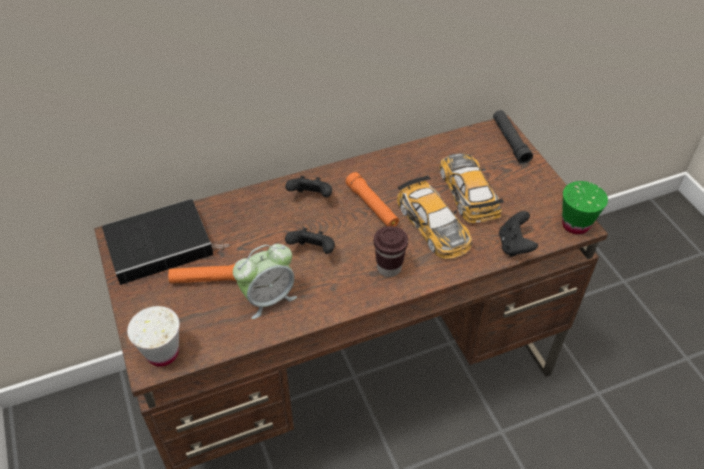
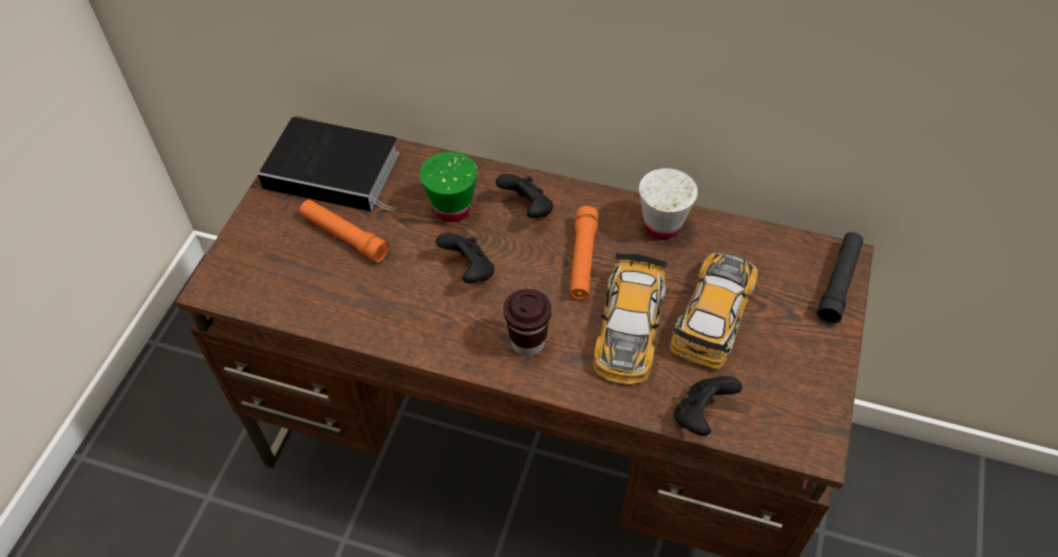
camera: 40 degrees right, 5 degrees up
white cup [127,306,179,367] -> white cup moved to [639,168,698,239]
alarm clock [233,244,297,319] -> none
green cup [562,181,608,234] -> green cup moved to [420,152,478,222]

